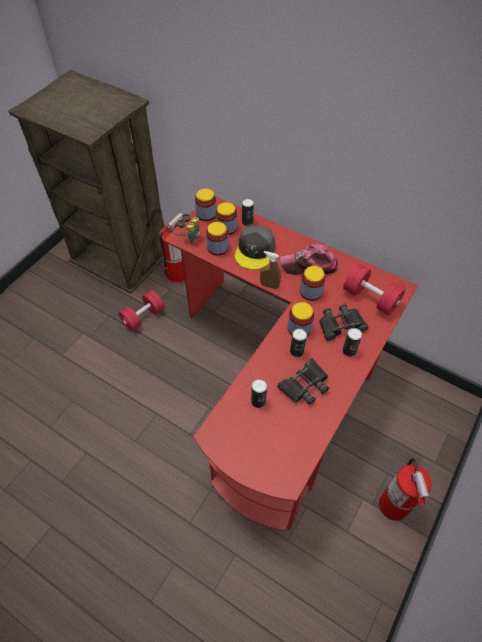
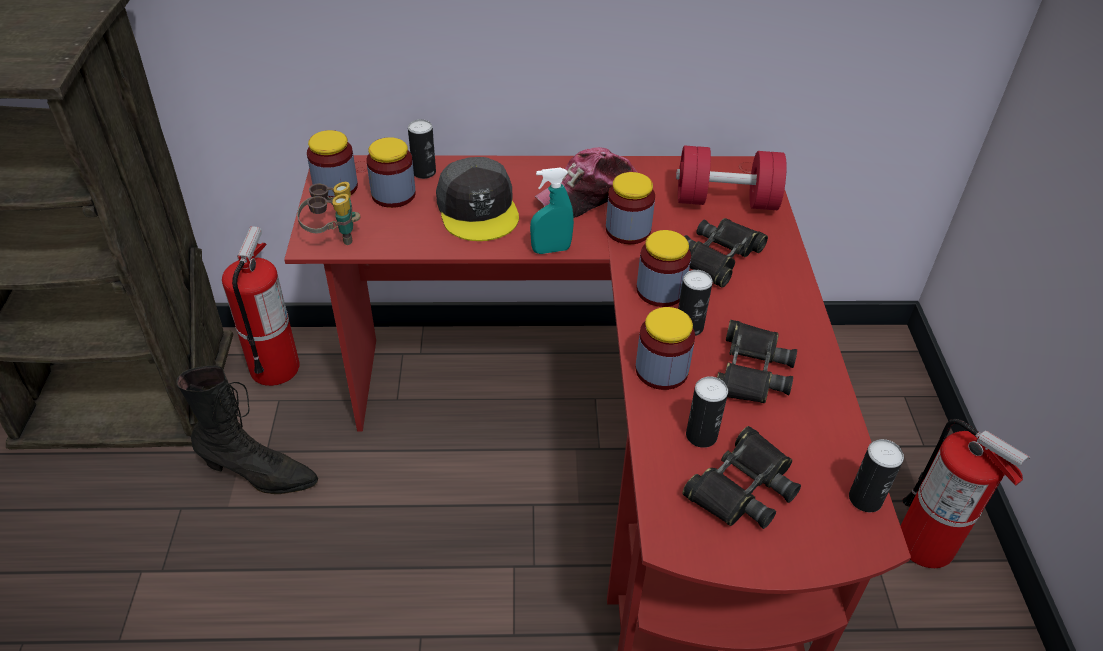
camera: 35 degrees left, 10 degrees down
red dumbbell [118,290,165,331] -> black boot [176,366,318,494]
jar [206,222,229,256] -> jar moved to [635,307,695,390]
brown spray bottle [260,251,281,289] -> turquoise spray bottle [530,167,574,254]
can [343,328,362,357] -> can moved to [849,439,904,512]
none -> black binoculars [682,426,801,529]

